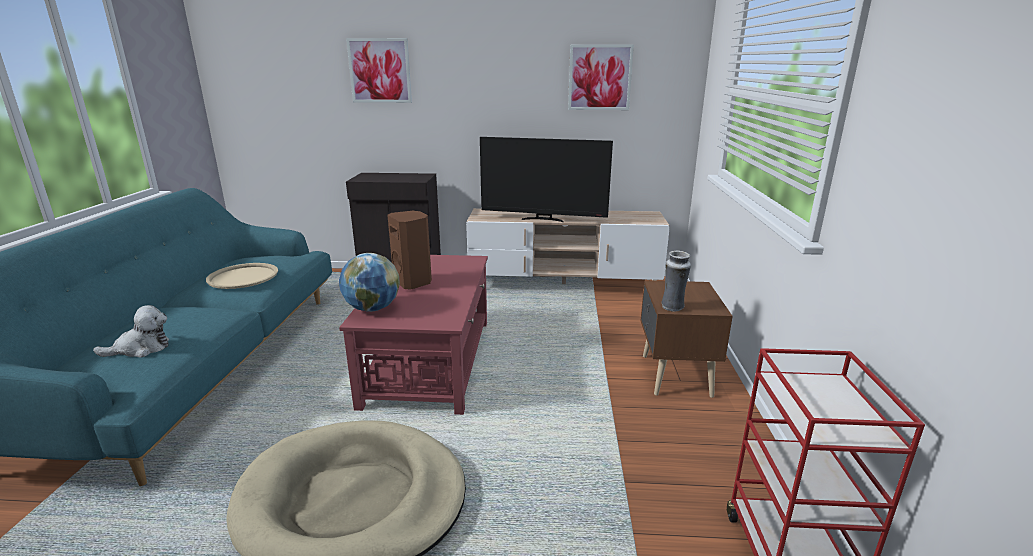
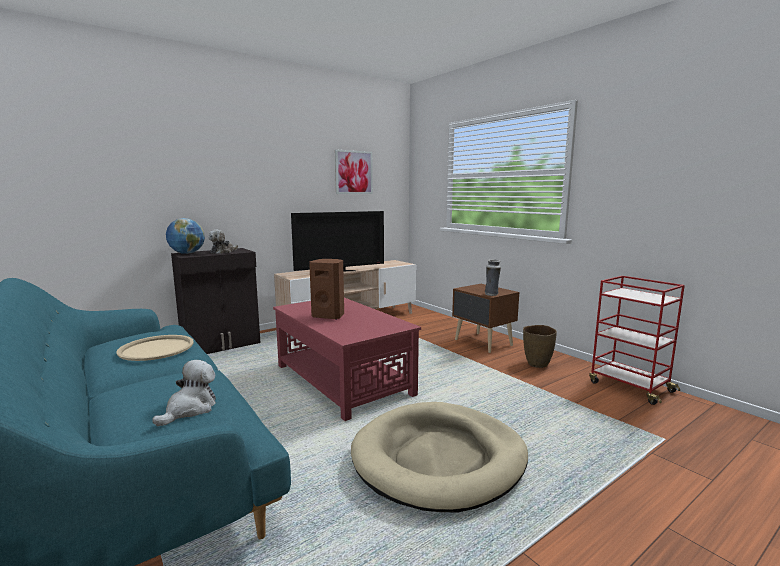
camera: 40 degrees left, 10 degrees down
globe [339,253,400,312] -> globe moved to [166,218,205,254]
picture [346,38,412,103] -> none
none -> plush toy [208,229,238,254]
none -> brown vase [523,325,557,368]

